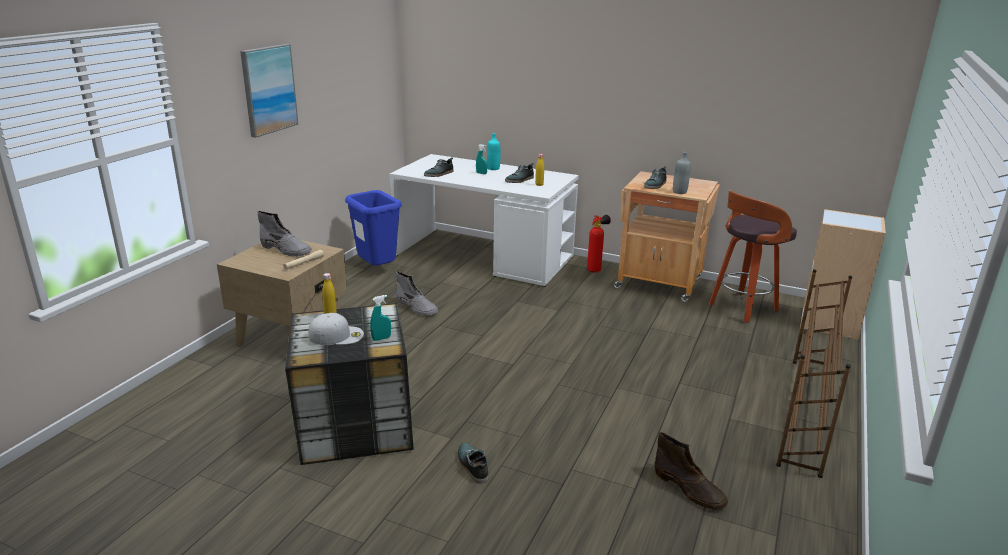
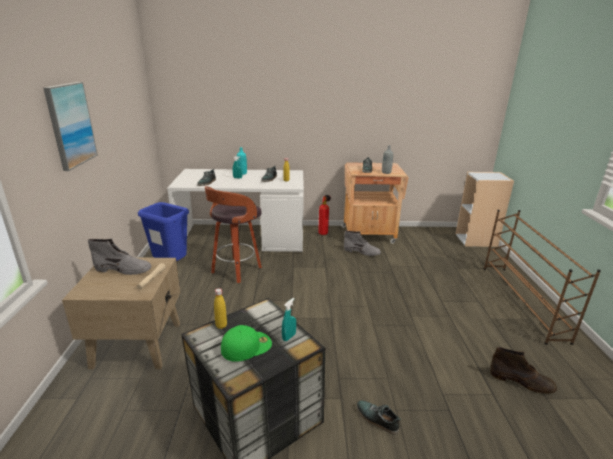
camera: 25 degrees left, 0 degrees up
white cap [309,313,364,345] -> green cap [221,325,272,362]
grey boot [396,271,438,316] -> grey boot moved to [344,231,381,256]
stool [709,190,797,323] -> stool moved to [205,186,262,283]

